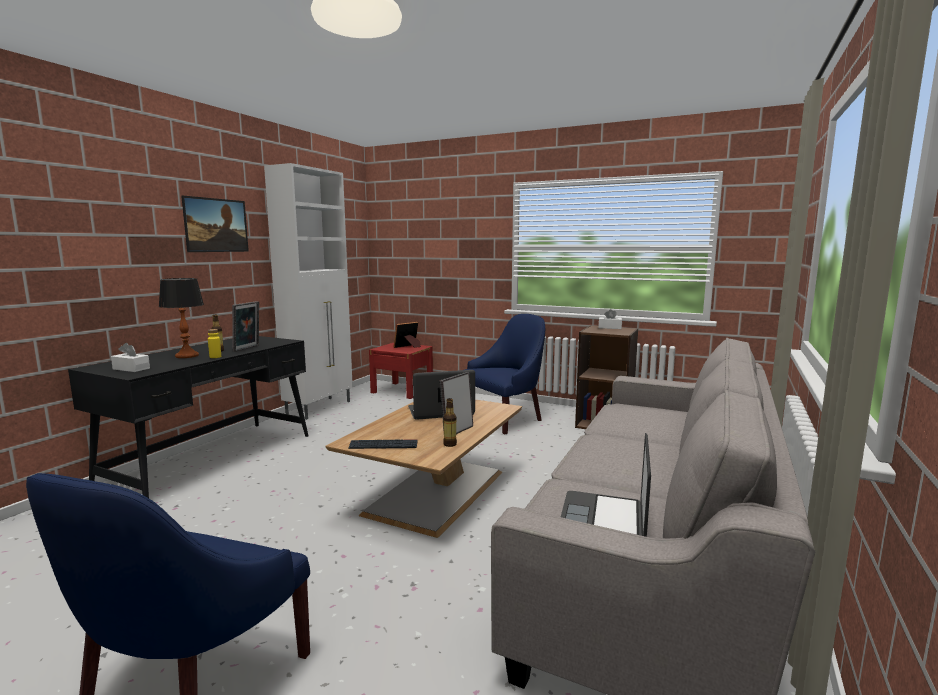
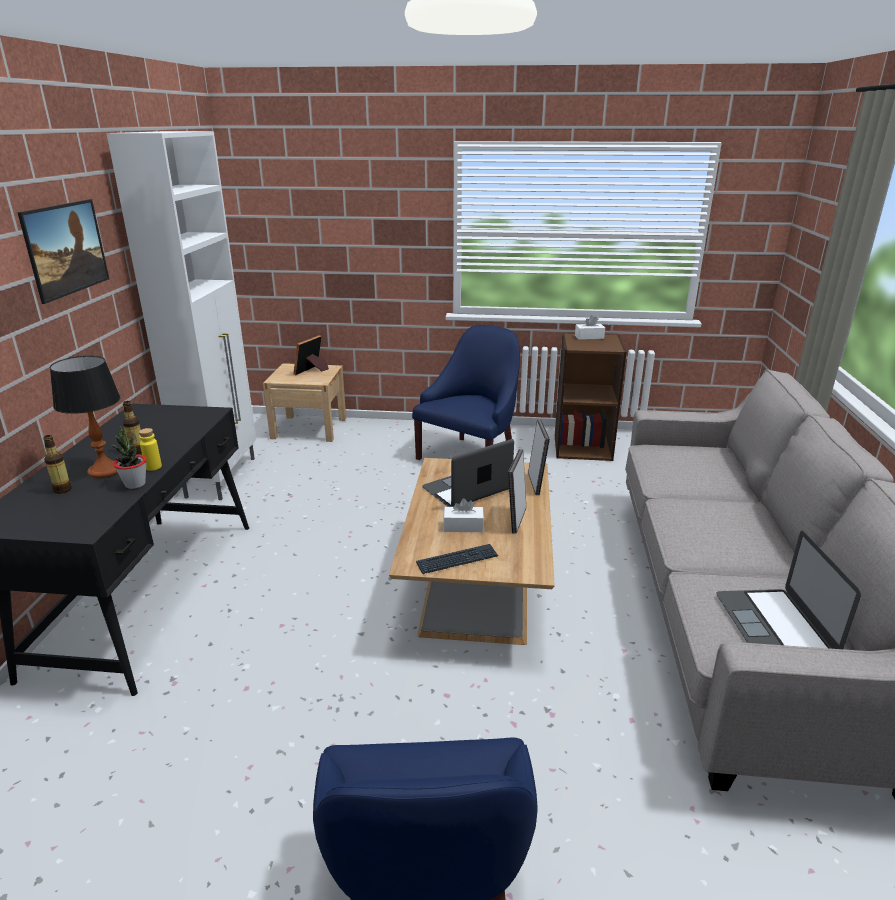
camera: 20 degrees left, 15 degrees up
white tissue box [111,343,150,372] -> white tissue box moved to [443,498,484,532]
picture frame [232,301,259,352] -> picture frame moved to [528,419,550,495]
red nightstand [369,343,433,399] -> beige nightstand [263,363,346,442]
bottle [443,398,457,447] -> bottle moved to [43,435,72,494]
none -> potted plant [111,427,147,489]

